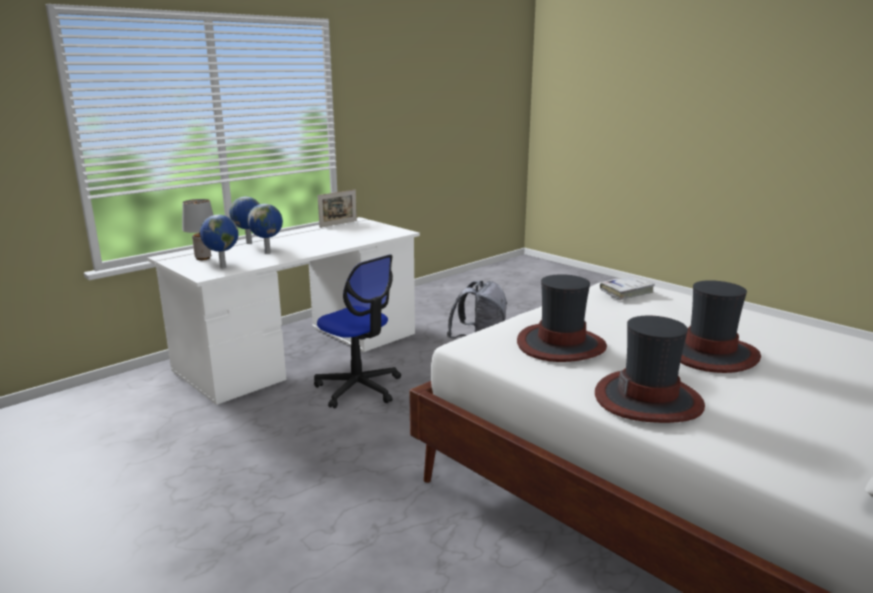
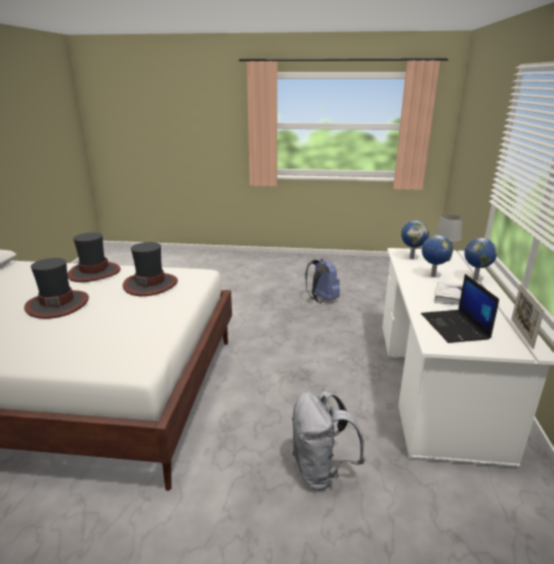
camera: 140 degrees right, 5 degrees up
office chair [314,255,401,408] -> none
white book [600,276,655,300] -> white book moved to [434,282,463,305]
none -> blue backpack [305,259,340,303]
none -> laptop [421,274,499,343]

